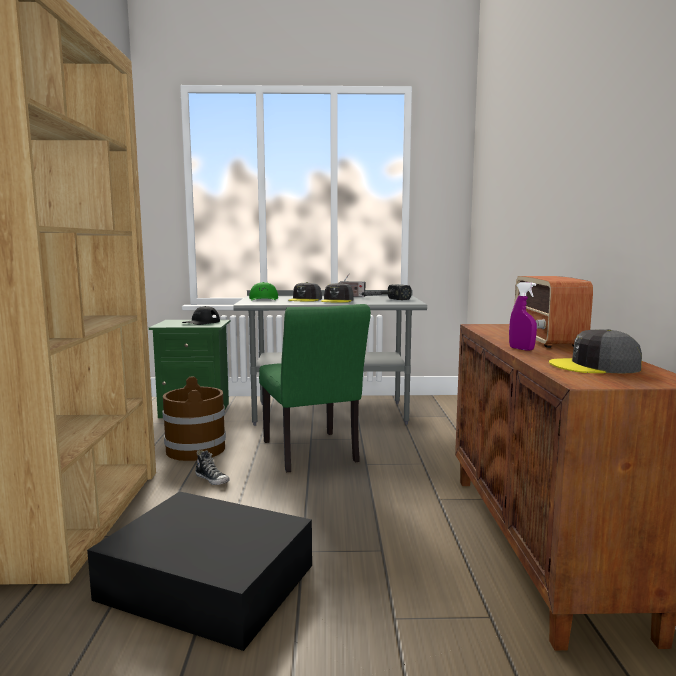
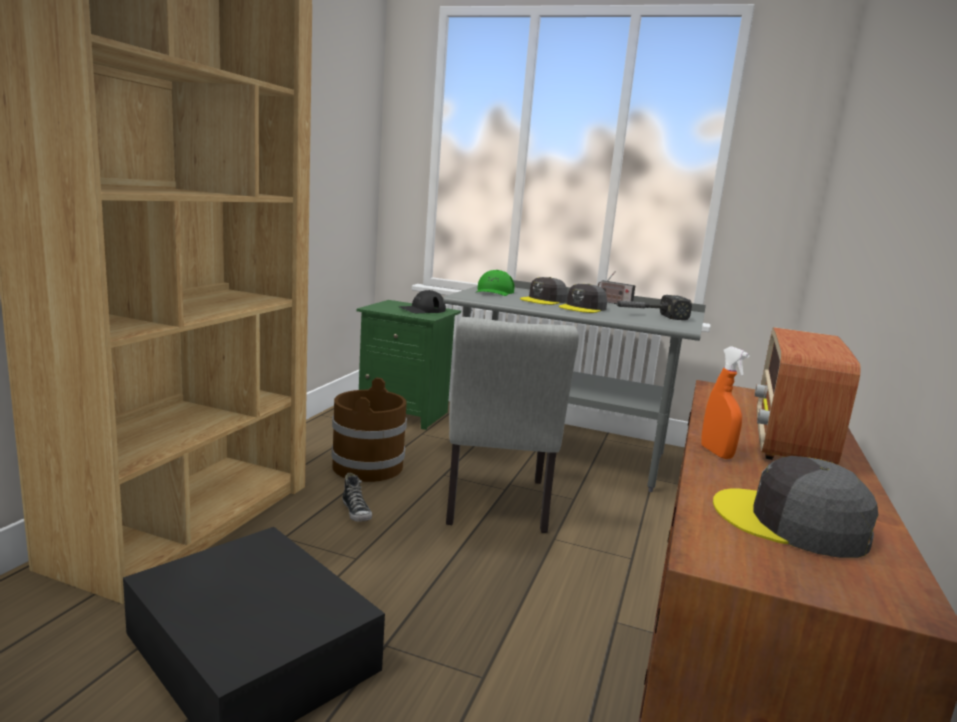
camera: 20 degrees right, 5 degrees up
green chair [259,304,371,472] -> grey chair [446,317,579,533]
purple spray bottle [509,282,537,351] -> orange spray bottle [701,347,750,459]

